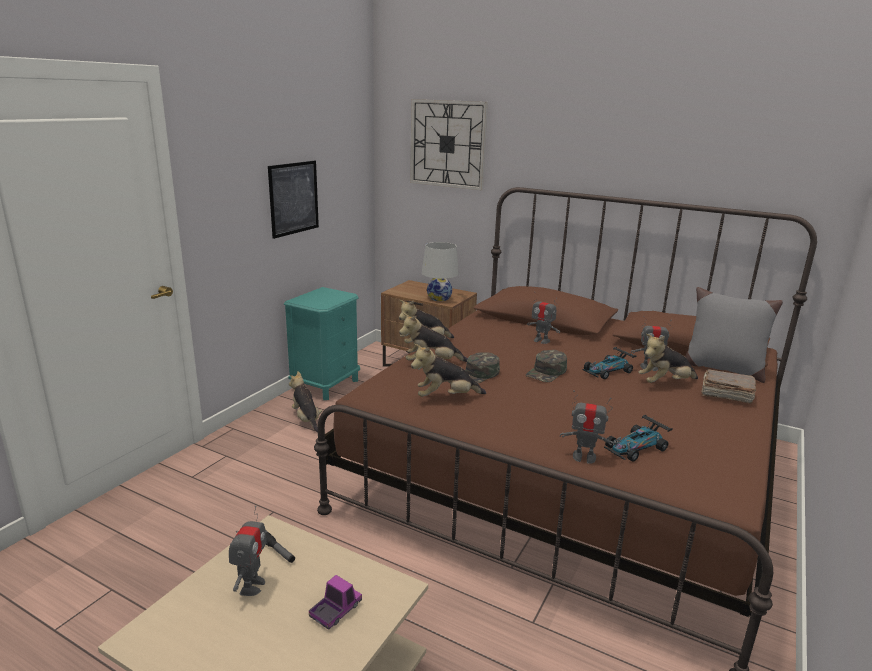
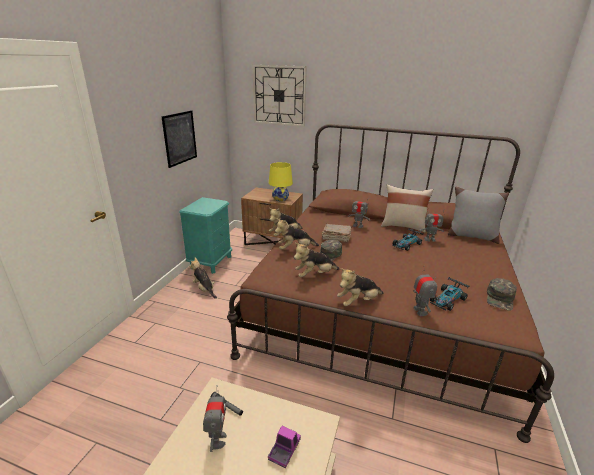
camera: 10 degrees left, 5 degrees up
white table lamp [422,242,459,301] -> yellow table lamp [269,162,293,202]
green cap [526,350,567,382] -> green cap moved to [487,278,517,311]
toy robot [560,390,614,464] -> toy robot turned 105 degrees counterclockwise [413,266,437,316]
plush toy [639,334,698,383] -> plush toy moved to [337,268,383,306]
brown book [700,369,756,404] -> brown book moved to [322,224,352,242]
none -> beige pillow [381,184,433,232]

